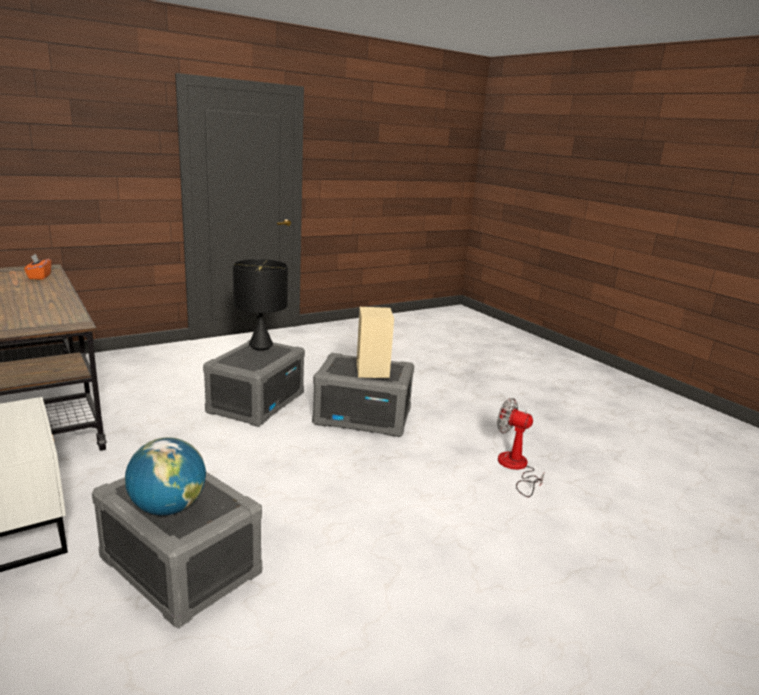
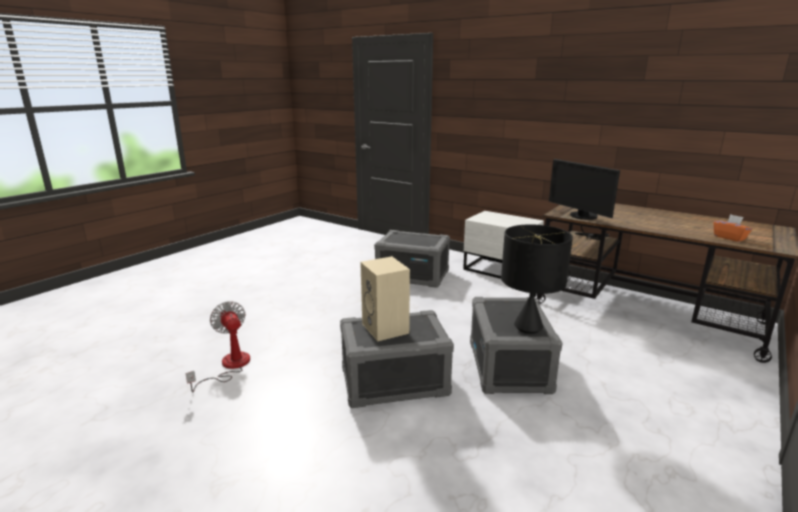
camera: 160 degrees right, 0 degrees up
globe [125,437,206,516] -> none
fan [497,398,545,497] -> fan turned 135 degrees counterclockwise [185,301,250,393]
none -> monitor [549,159,620,220]

